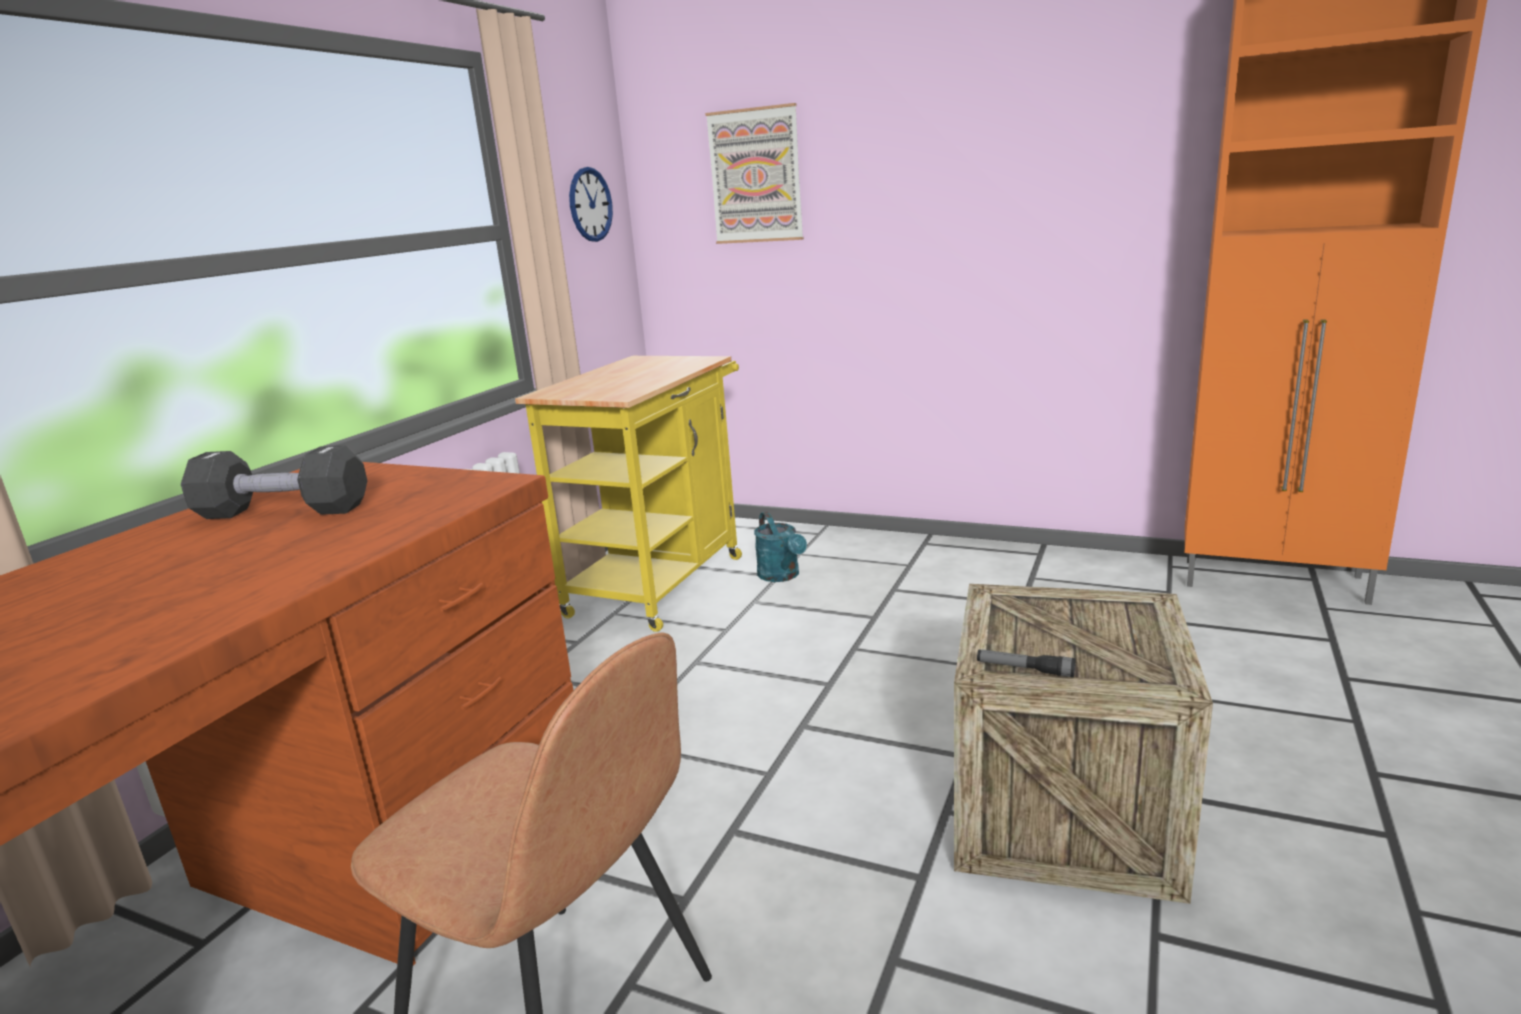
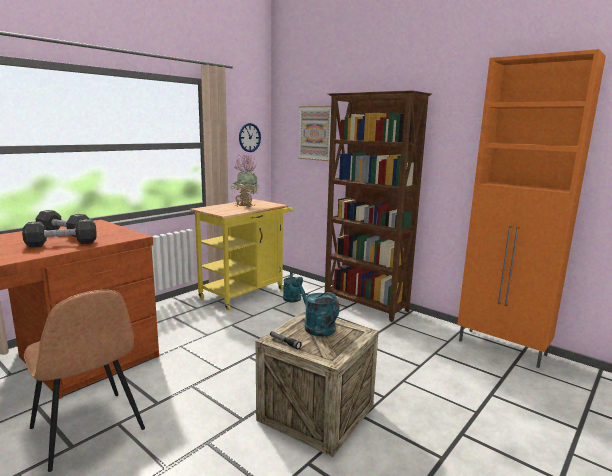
camera: 15 degrees right, 5 degrees down
none -> black dumbbell [22,219,97,247]
none -> potted plant [230,154,259,207]
none -> turquoise watering can [292,277,339,337]
none -> brown bookcase [325,90,432,322]

